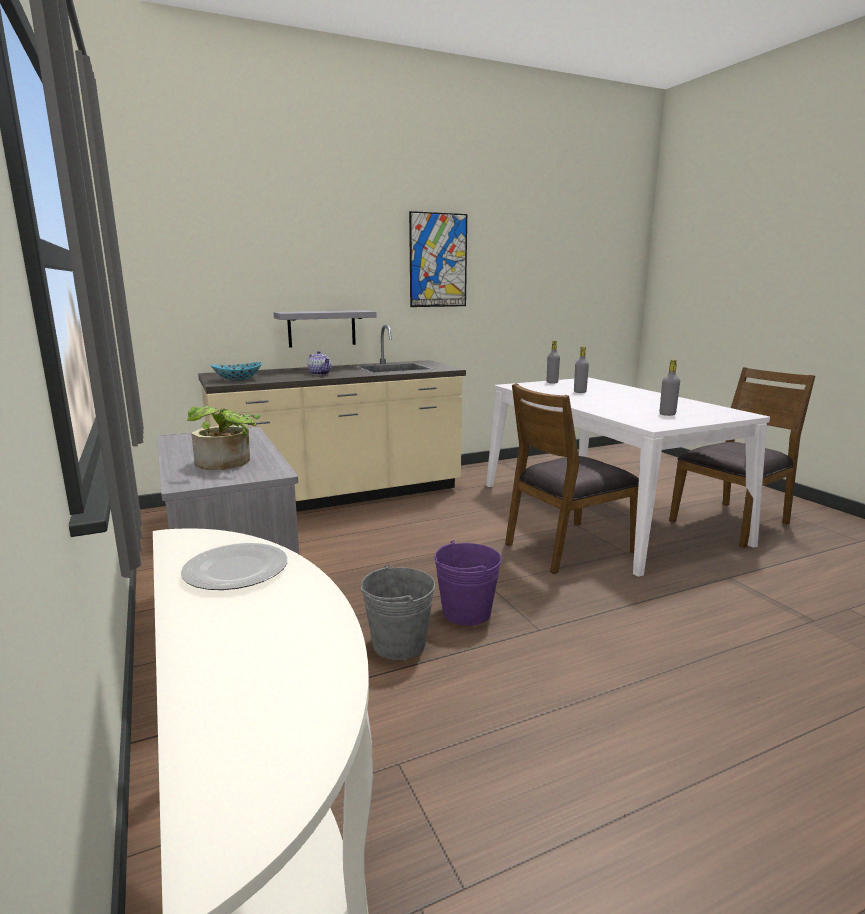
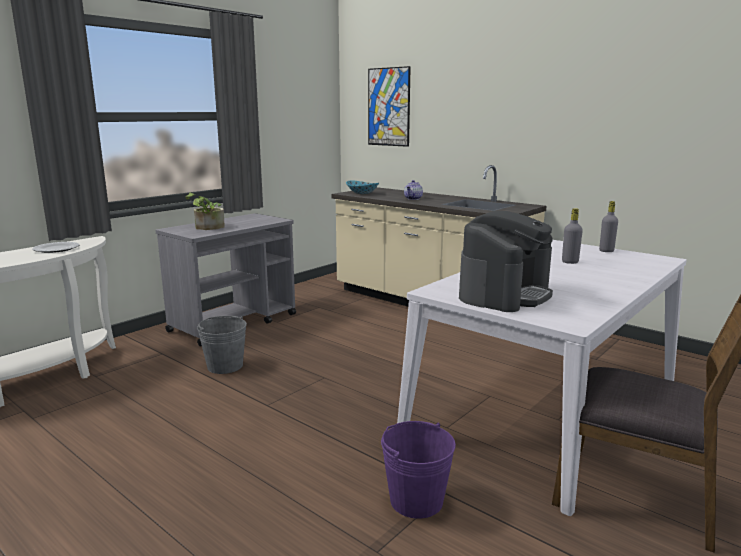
camera: 65 degrees right, 0 degrees up
grey shelf [273,310,376,348] -> none
picture [409,211,467,307] -> picture moved to [368,66,411,147]
purple bucket [434,541,502,626] -> purple bucket moved to [381,421,456,519]
brown chair [505,383,639,574] -> none
grey bottle [660,360,680,416] -> coffee machine [459,211,553,312]

